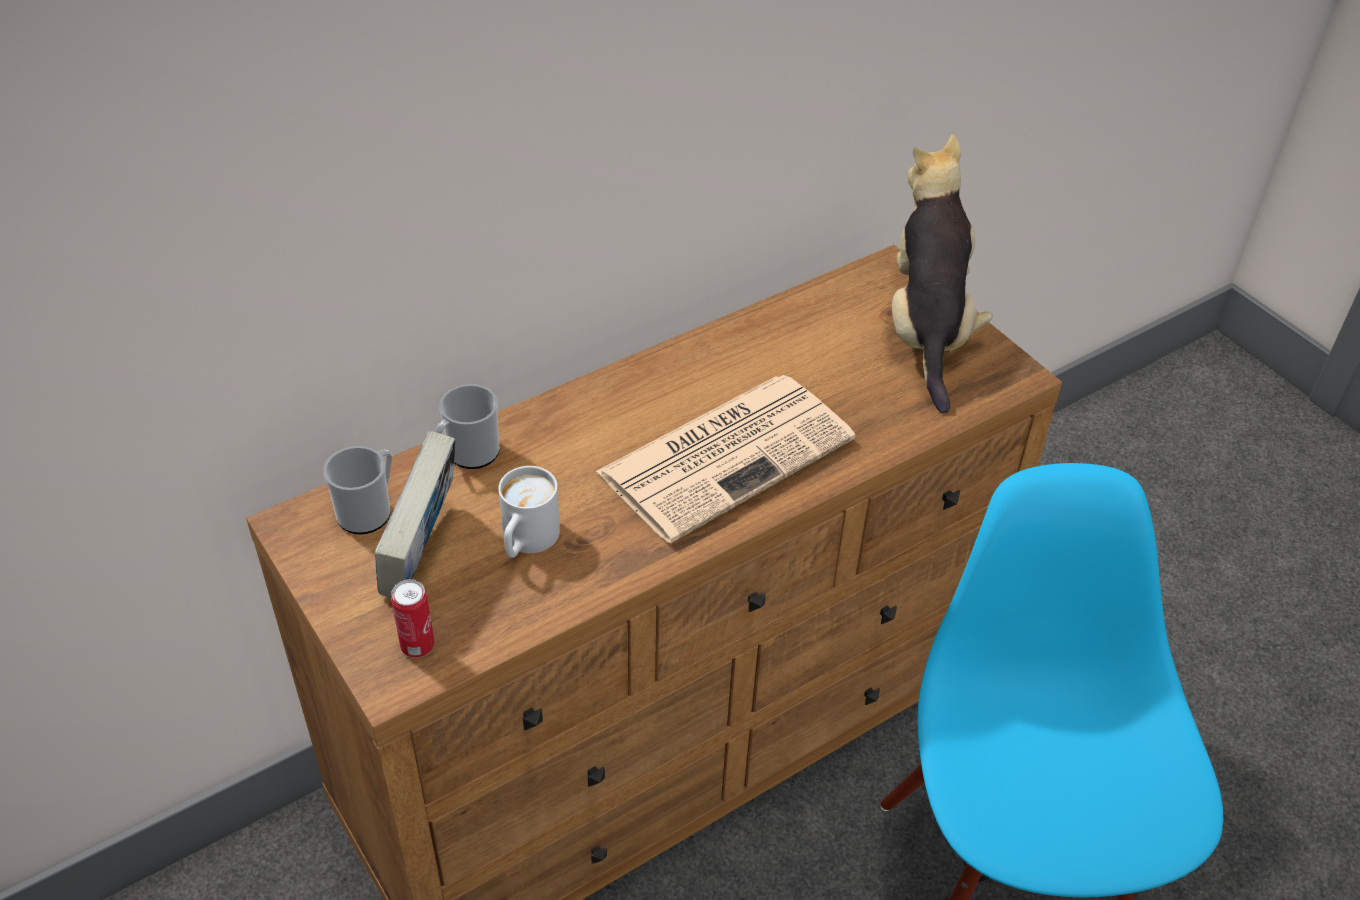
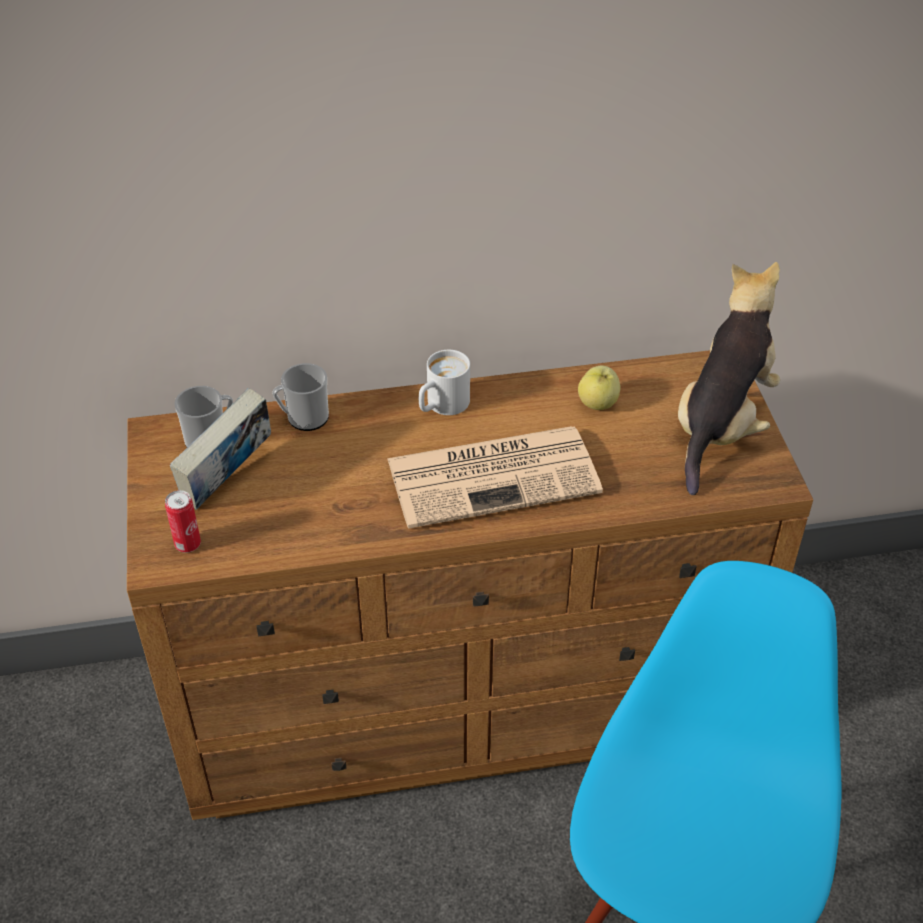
camera: 25 degrees right, 0 degrees up
white mug [498,466,560,558] -> white mug moved to [419,350,470,415]
none -> apple [578,366,620,410]

